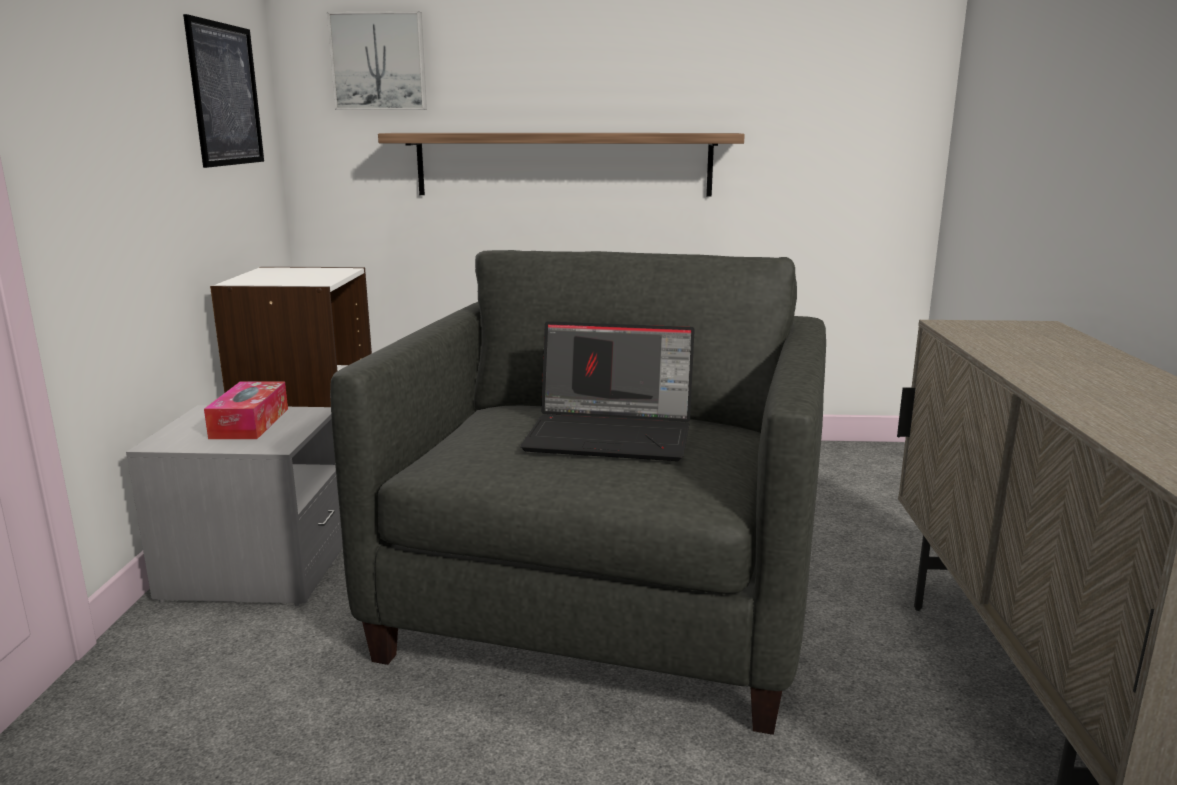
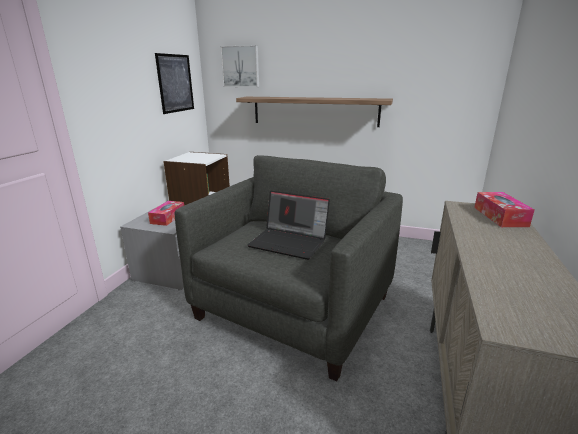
camera: 15 degrees right, 5 degrees up
none -> tissue box [474,192,535,227]

